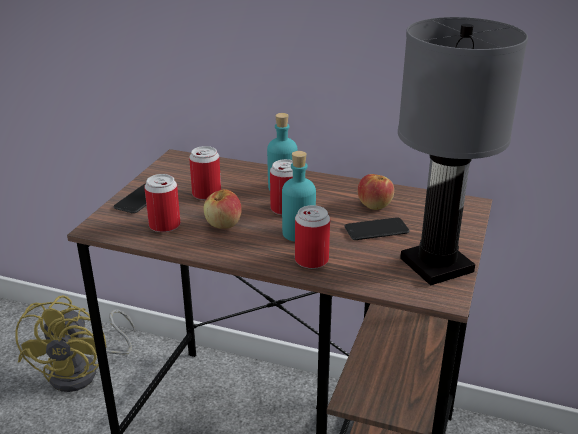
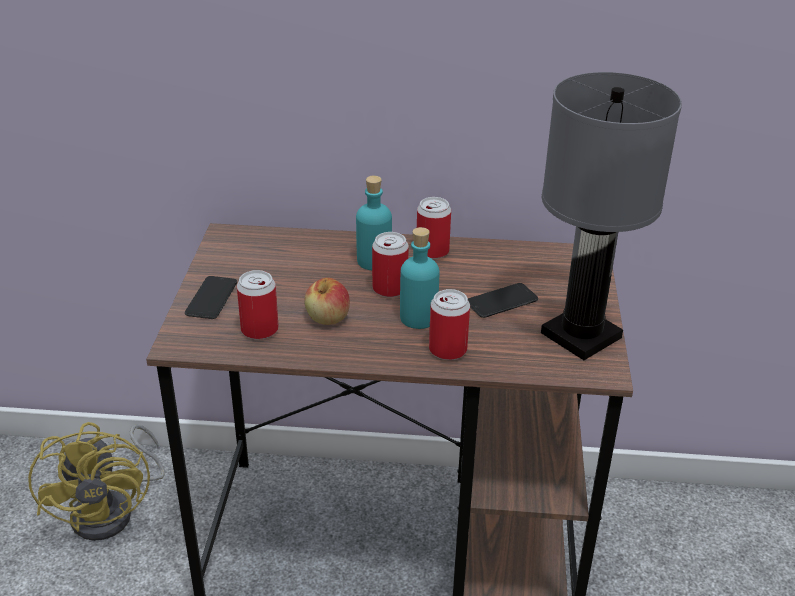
camera: 15 degrees left, 5 degrees up
can [189,146,221,200] -> can moved to [417,197,451,259]
apple [357,174,394,210] -> none

